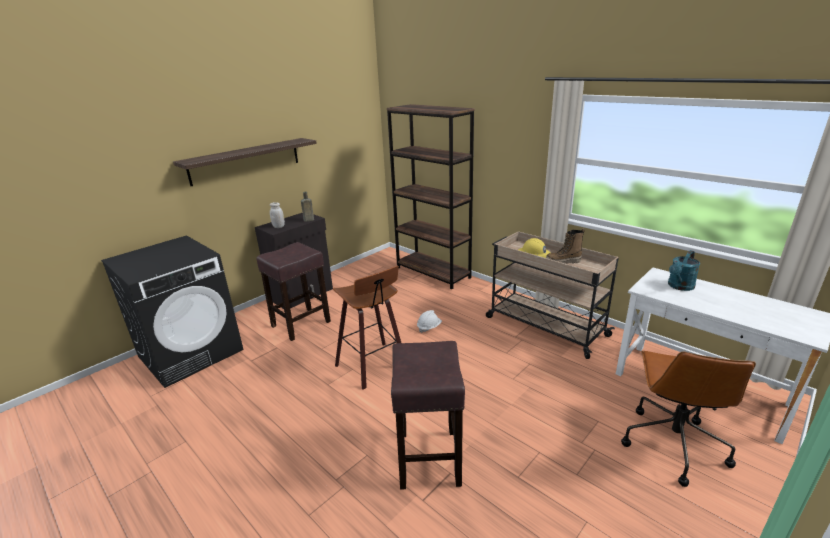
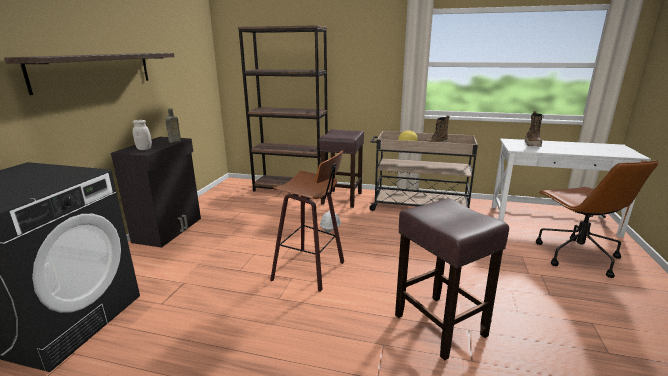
camera: 30 degrees left, 5 degrees down
brown stool [256,242,331,341] -> brown stool moved to [319,129,364,208]
turquoise watering can [668,250,700,291] -> boot [525,111,544,147]

